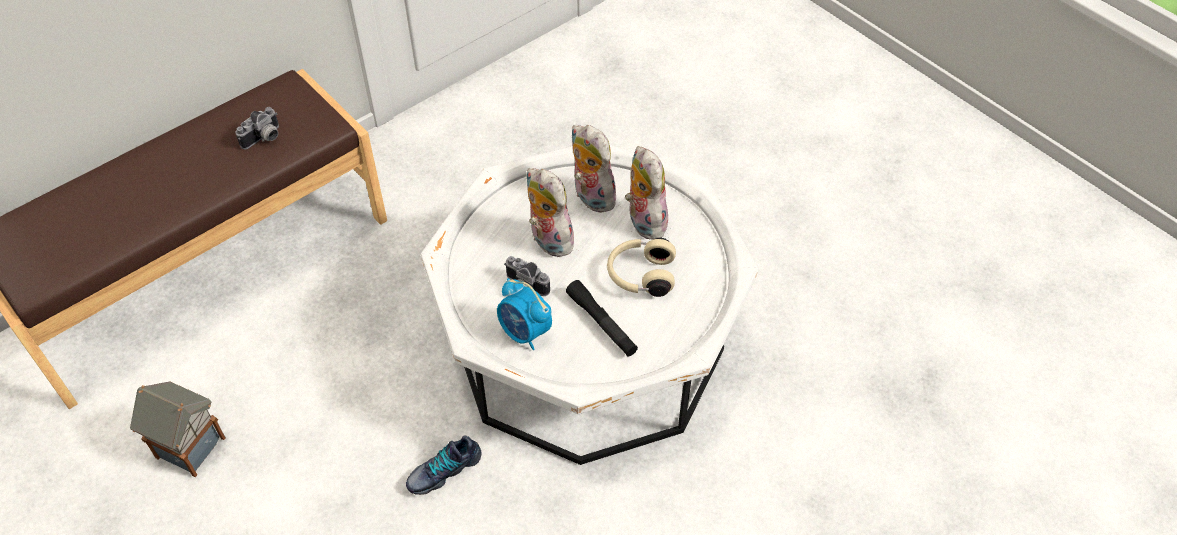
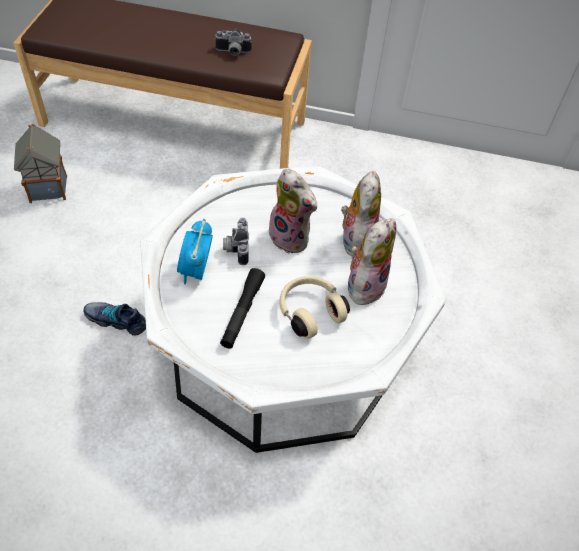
camera: 50 degrees right, 0 degrees up
plush toy [527,168,574,257] -> plush toy turned 120 degrees clockwise [266,169,317,254]

